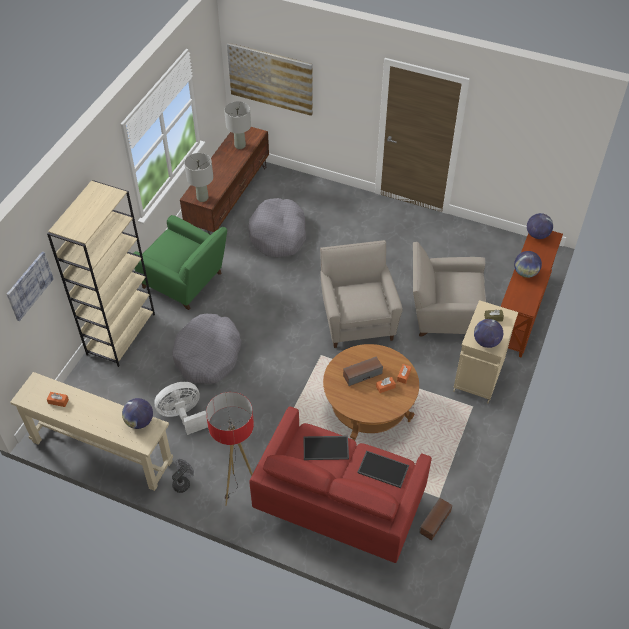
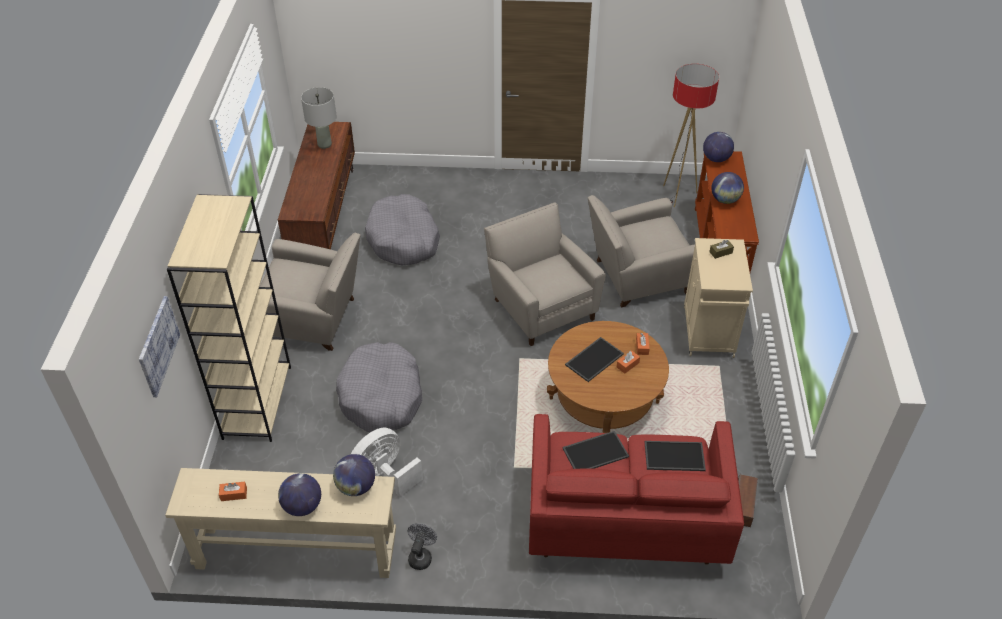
camera: 20 degrees left, 5 degrees down
green armchair [134,215,227,310] -> beige armchair [259,233,360,351]
grey table lamp [184,153,213,202] -> none
floor lamp [206,392,254,506] -> floor lamp moved to [663,64,719,208]
picture [227,43,313,116] -> none
speaker [343,356,383,386] -> tray [565,337,624,382]
globe [474,319,503,348] -> globe moved to [278,473,321,516]

